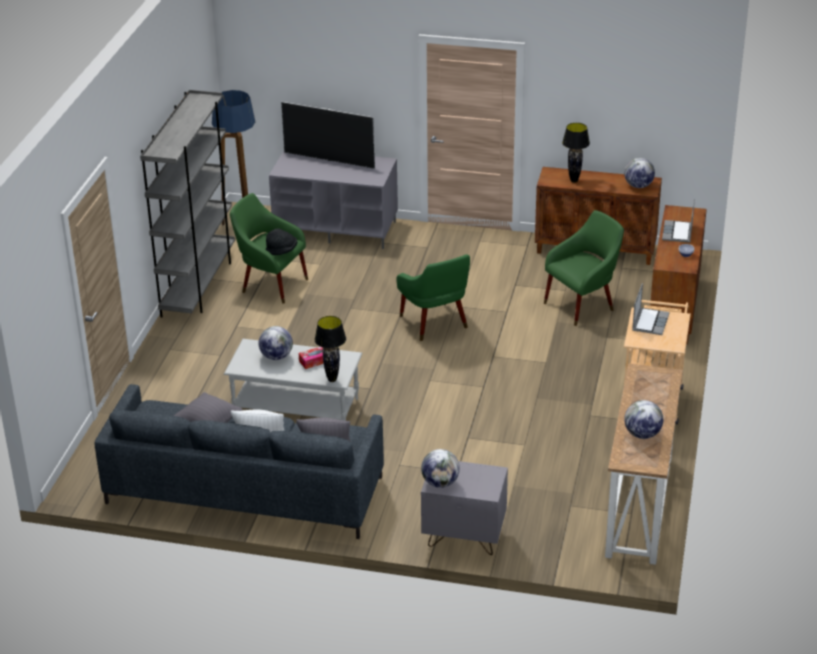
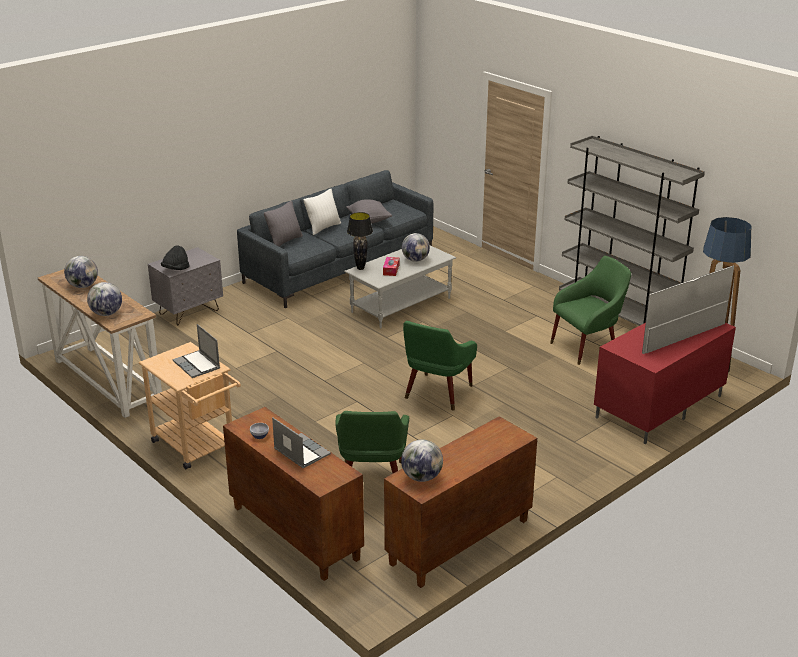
camera: 125 degrees right, 5 degrees down
black hat [266,228,297,255] -> black hat moved to [161,246,190,270]
grey tv stand [269,151,398,249] -> red tv stand [594,323,736,444]
green armchair [396,254,470,341] -> green armchair turned 75 degrees counterclockwise [403,321,477,411]
globe [421,449,460,488] -> globe moved to [87,282,122,316]
black table lamp [562,123,590,183] -> none

